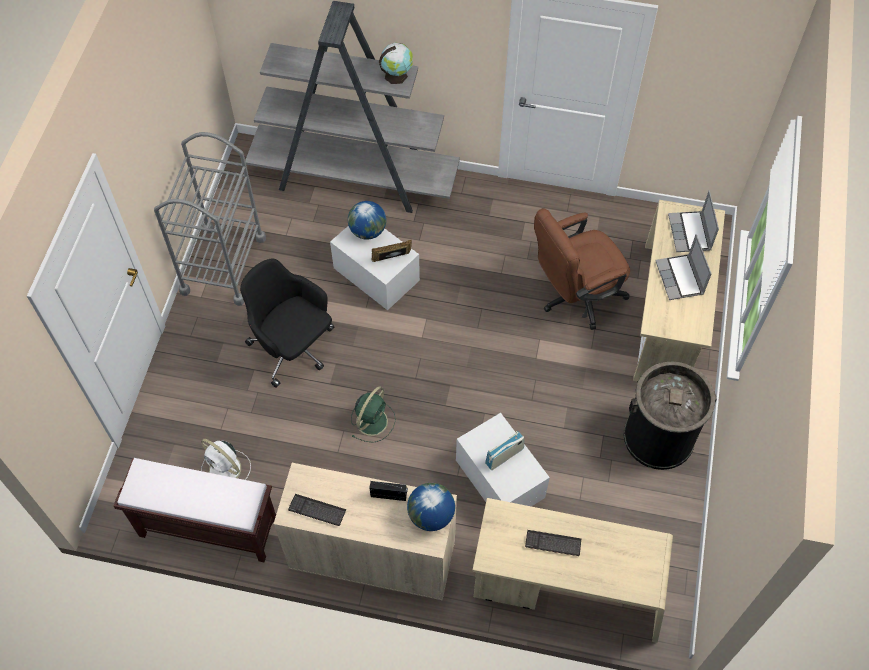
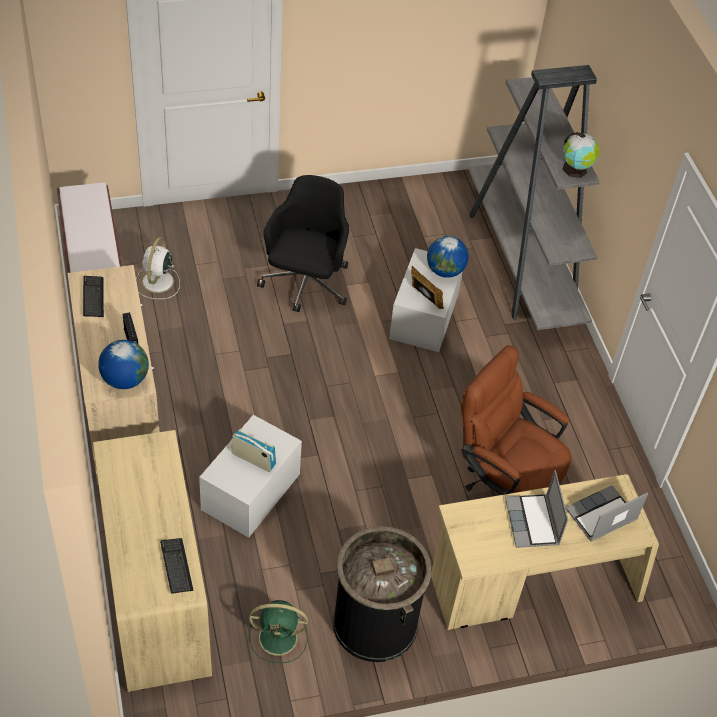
camera: 60 degrees right, 10 degrees down
grey cart [154,132,266,306] -> none
green fan [351,386,396,443] -> green fan moved to [249,600,308,663]
keyboard [525,530,581,556] -> keyboard moved to [160,538,194,594]
laptop [655,234,711,300] -> laptop turned 60 degrees counterclockwise [505,470,568,548]

